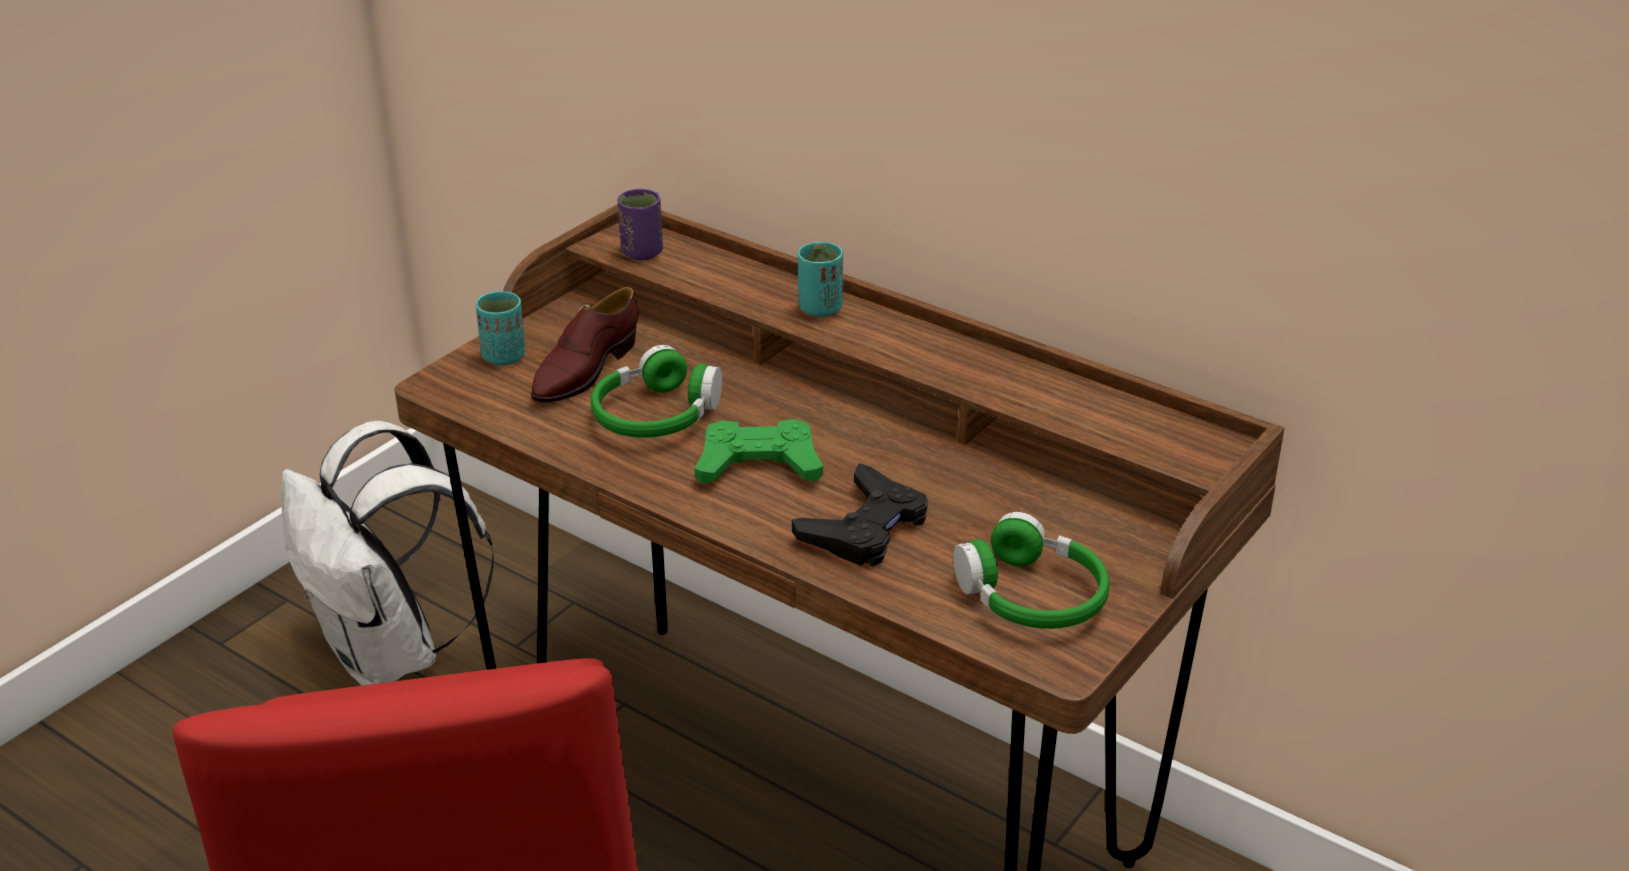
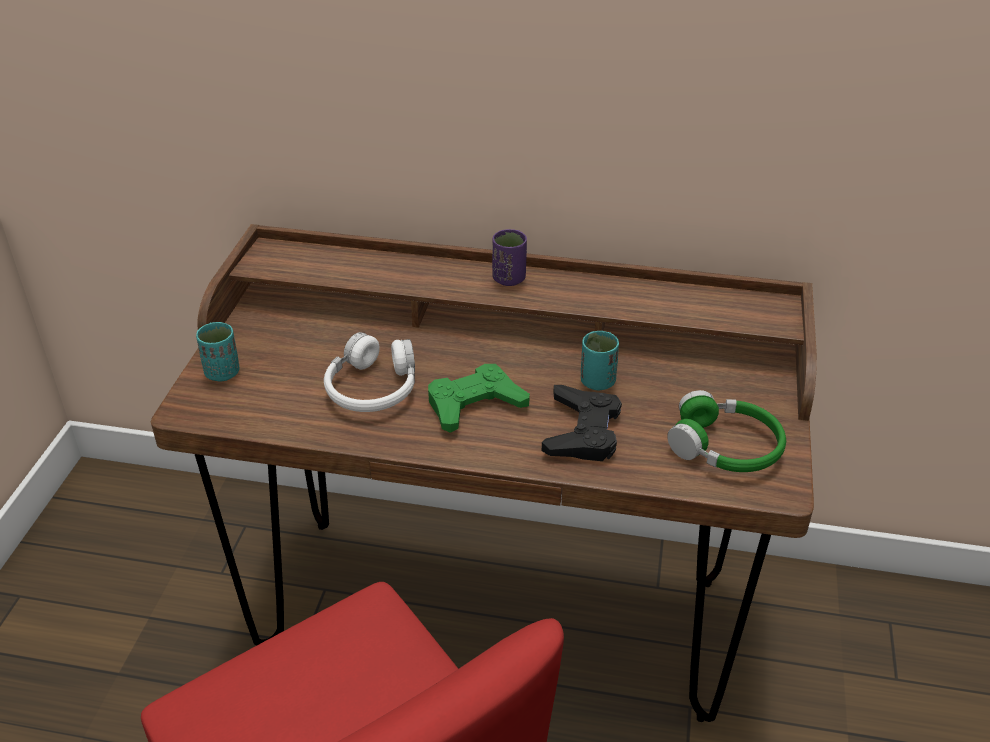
camera: 25 degrees left, 5 degrees up
white backpack [281,421,495,686] -> none
brown shoe [530,287,639,403] -> none
green headphones [590,345,722,438] -> white headphones [324,332,415,412]
purple cup [618,189,663,260] -> purple cup moved to [492,229,527,286]
turquoise cup [798,242,843,317] -> turquoise cup moved to [581,331,619,390]

